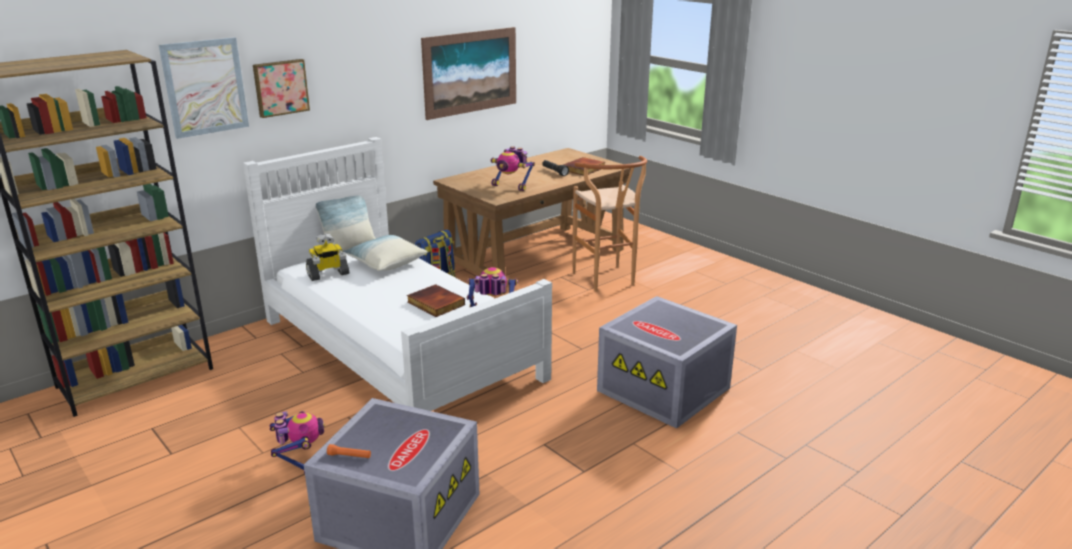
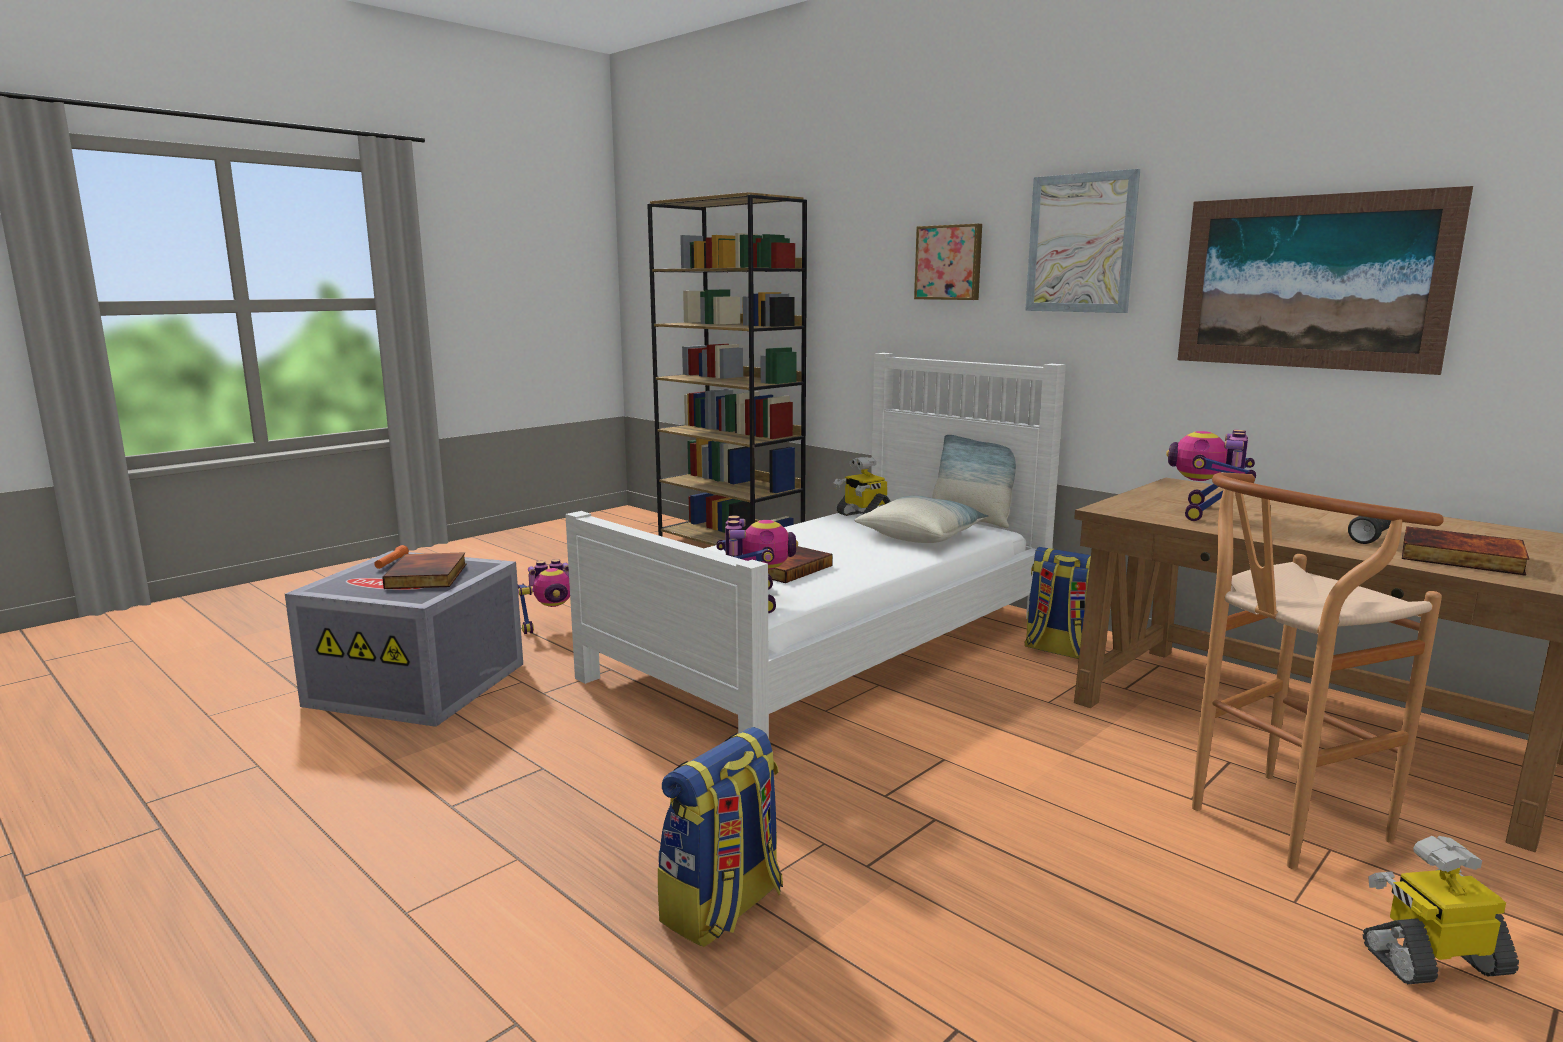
camera: 85 degrees right, 10 degrees down
picture [159,37,249,139] -> picture moved to [1025,169,1140,313]
grey storage box [597,296,737,429] -> backpack [658,727,783,947]
none -> book [382,552,467,589]
none -> toy robot [1363,836,1519,984]

